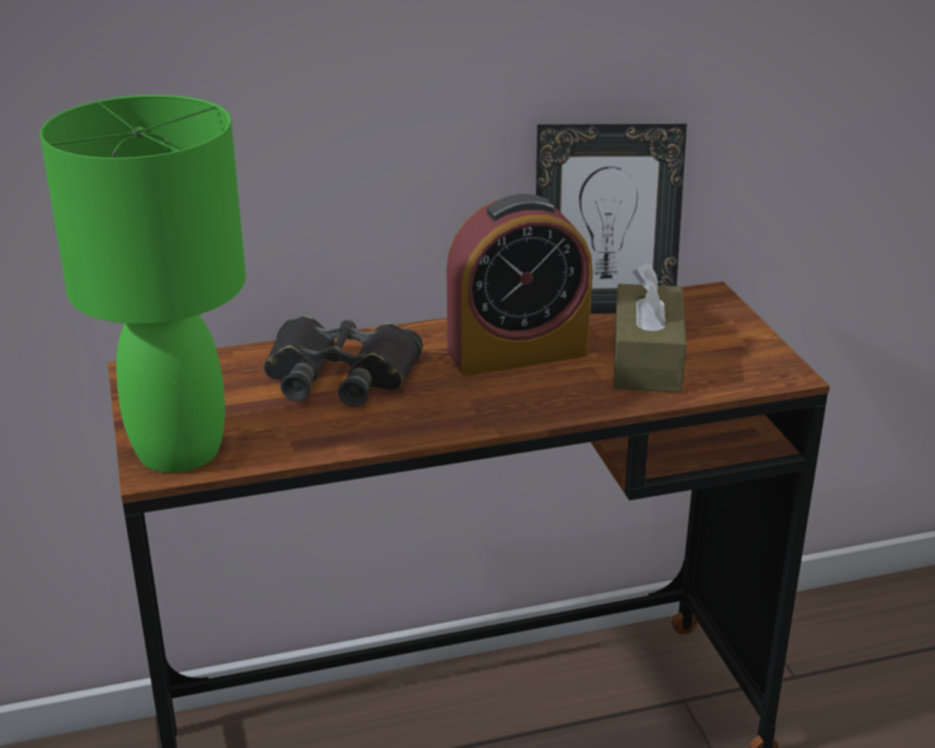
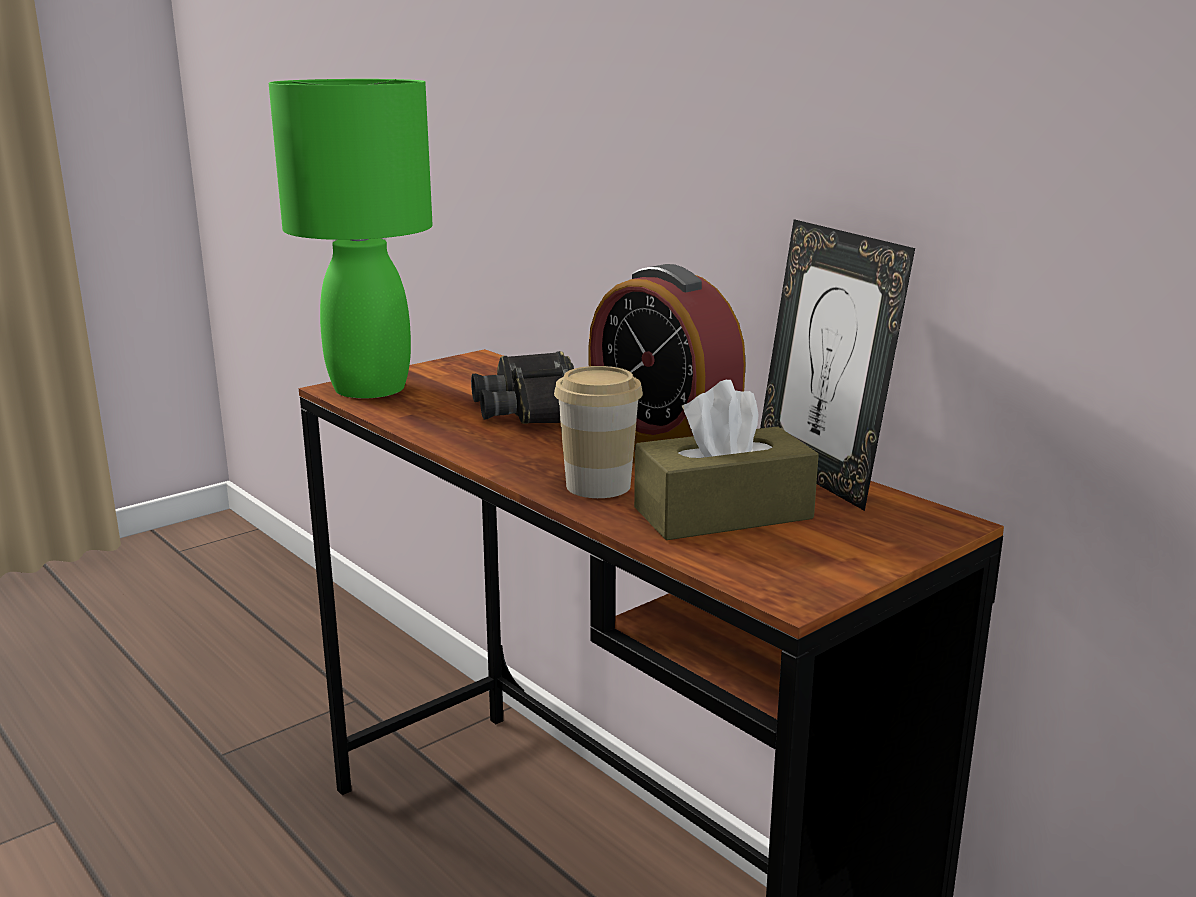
camera: 65 degrees right, 10 degrees down
none -> cup [554,366,643,498]

